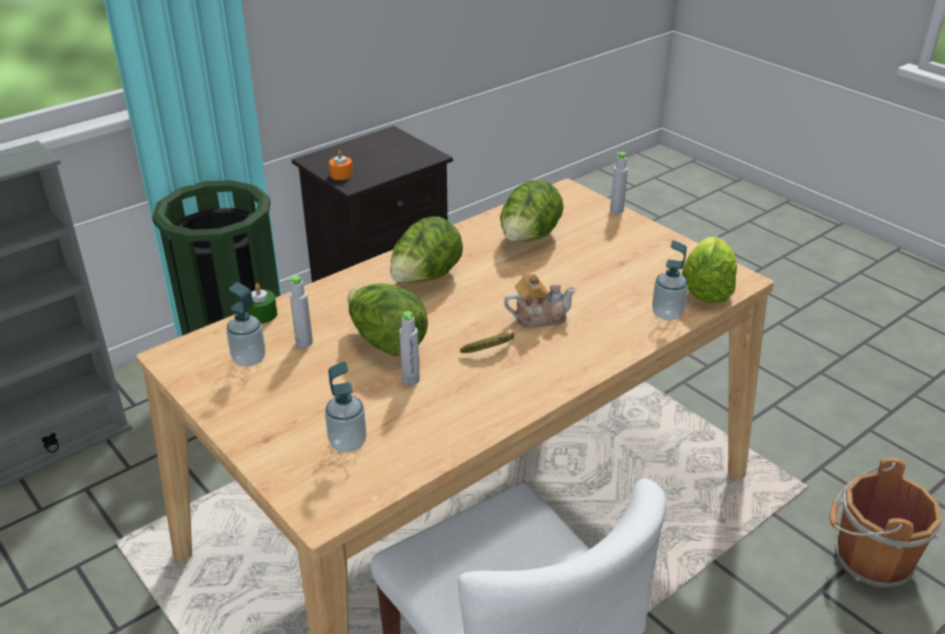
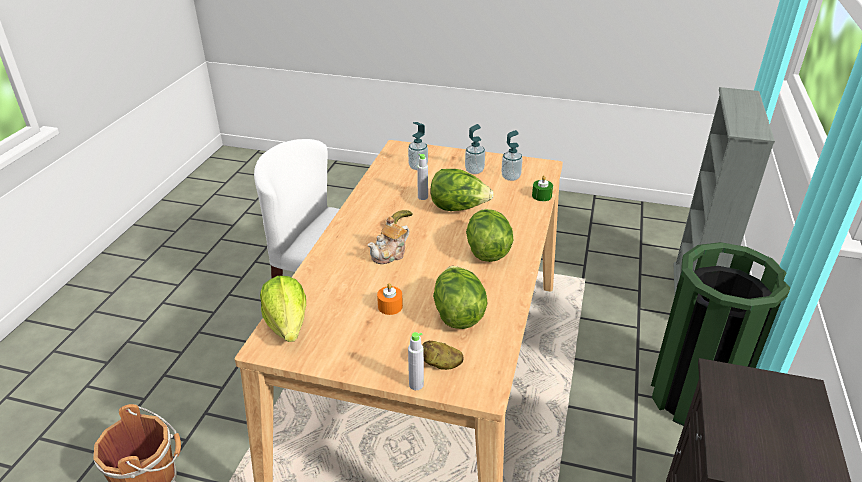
camera: 145 degrees right, 0 degrees up
grey bottle [289,276,313,348] -> none
orange candle [329,150,353,180] -> orange candle moved to [377,283,403,315]
soap dispenser [652,240,688,321] -> soap dispenser moved to [465,124,485,174]
none -> potato [422,341,464,370]

